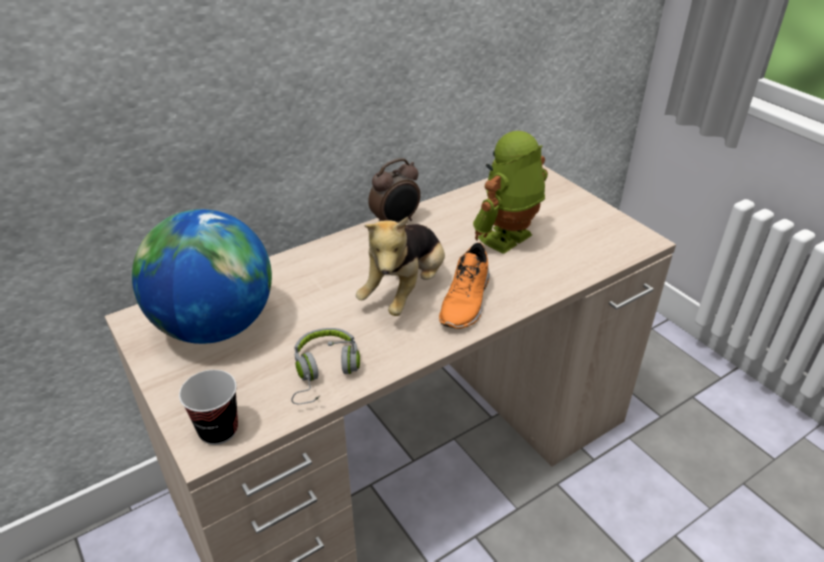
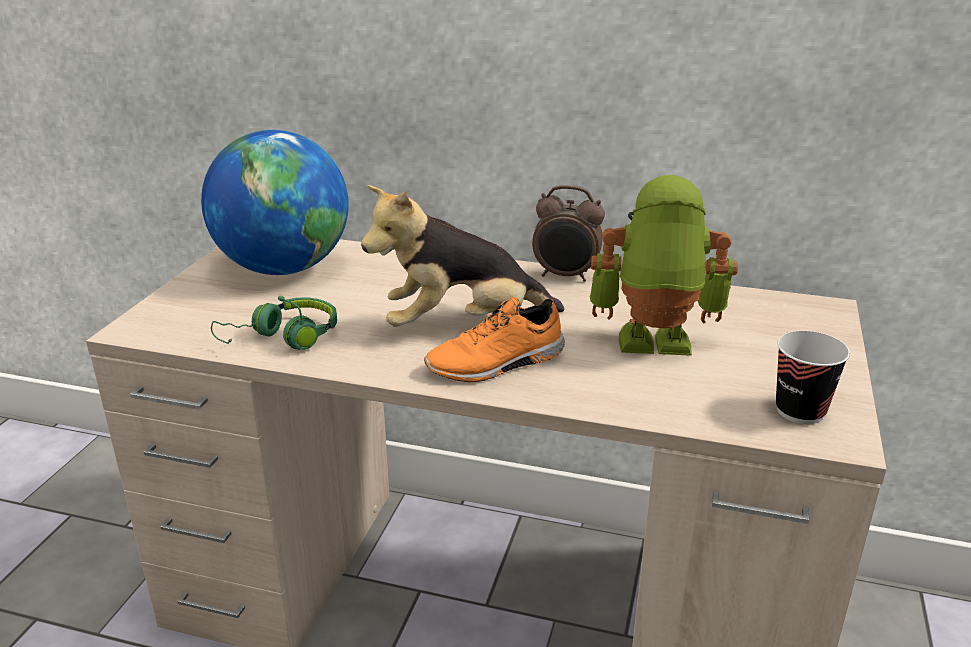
camera: 50 degrees right, 10 degrees down
cup [179,370,238,445] -> cup moved to [776,331,850,424]
grey headphones [291,328,360,404] -> green headphones [211,296,337,350]

